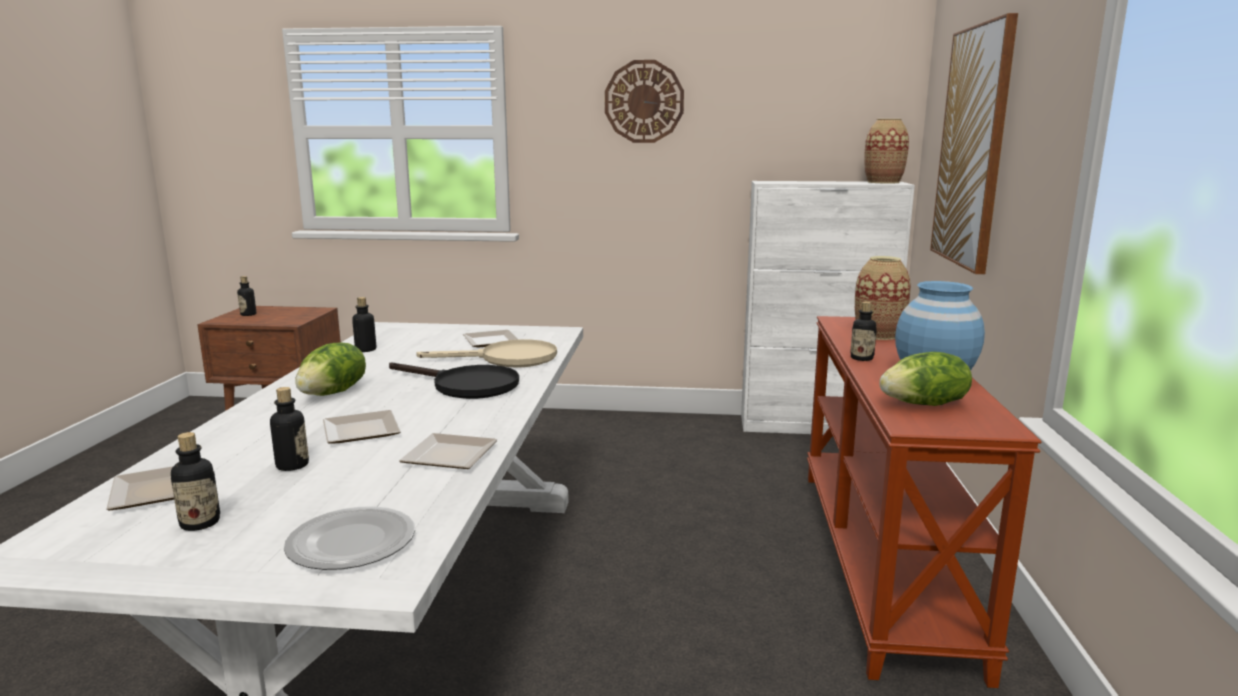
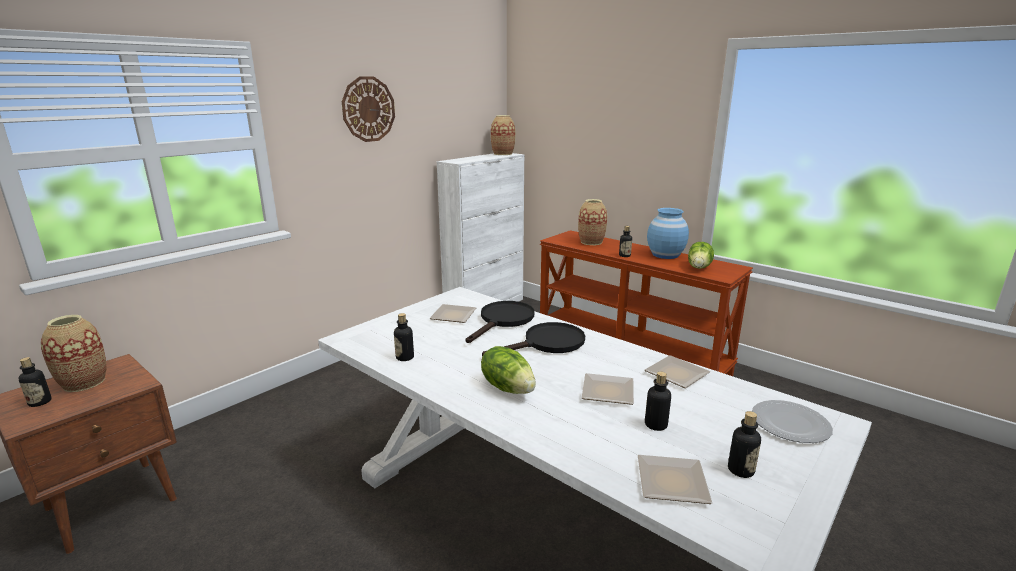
camera: 55 degrees left, 5 degrees up
beige frying pan [416,339,557,367] -> black frying pan [465,301,534,343]
picture [930,13,1018,274] -> none
none -> vase [41,315,107,392]

